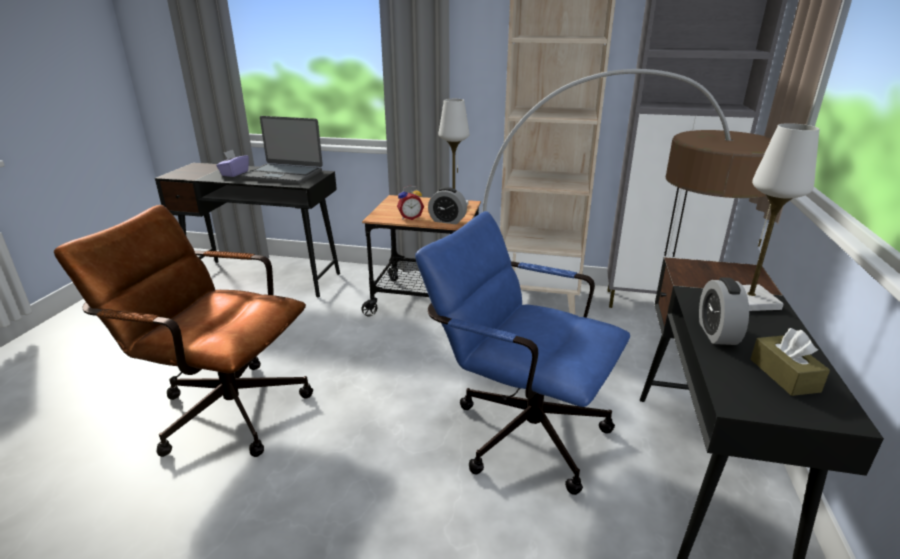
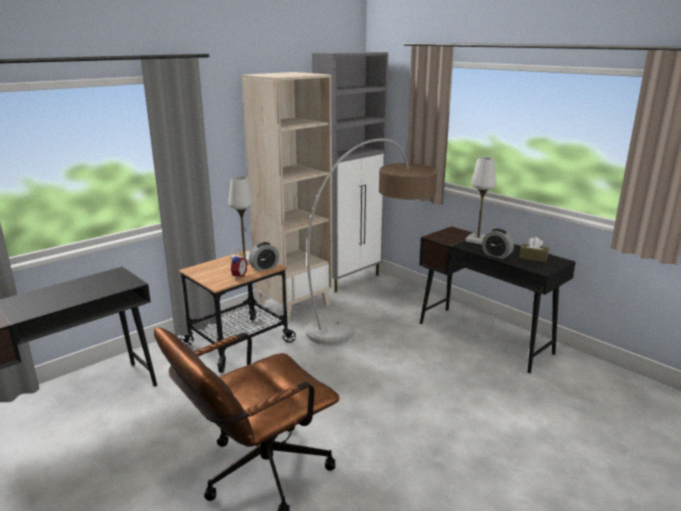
camera: 55 degrees left, 5 degrees down
purple tissue box [216,150,249,177] -> none
laptop [241,116,323,184] -> none
blue office chair [415,211,630,495] -> none

